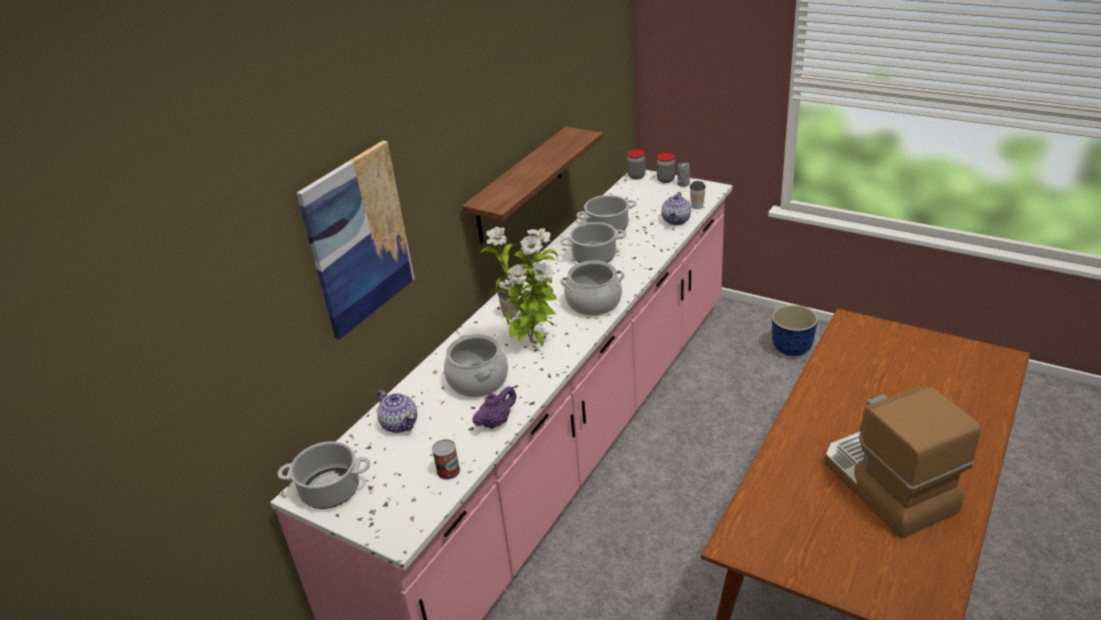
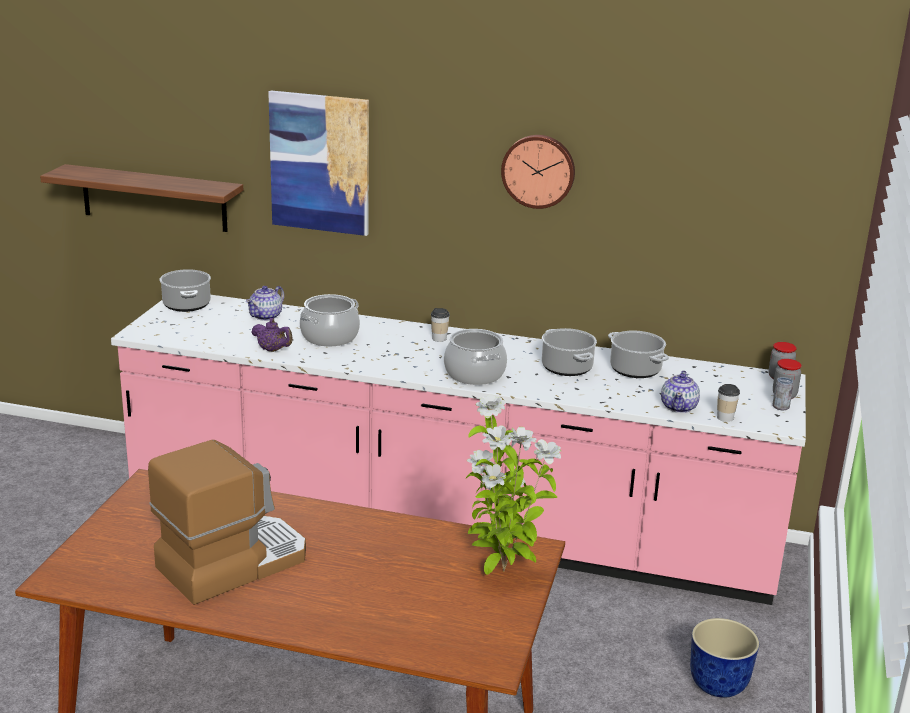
camera: 70 degrees right, 10 degrees down
can [432,439,460,480] -> none
shelf [462,127,603,244] -> shelf moved to [40,164,243,232]
potted plant [480,227,558,347] -> potted plant moved to [466,395,561,575]
teapot [661,192,691,225] -> teapot turned 75 degrees counterclockwise [661,370,700,413]
none -> wall clock [501,135,575,209]

